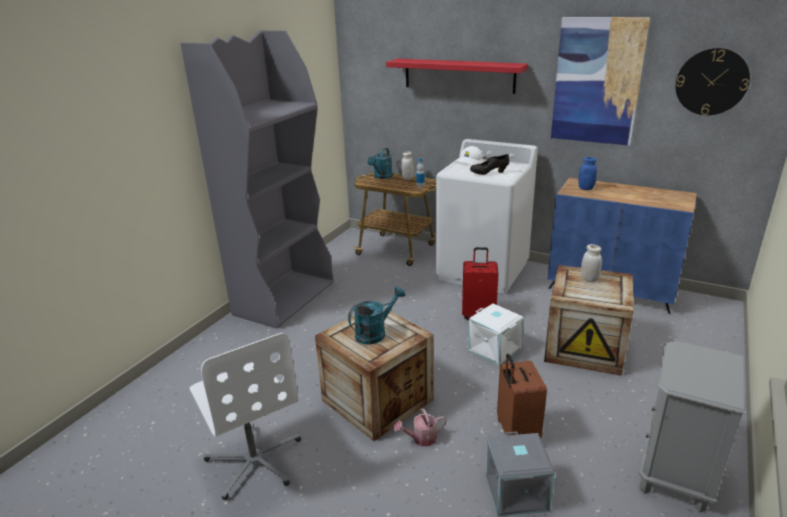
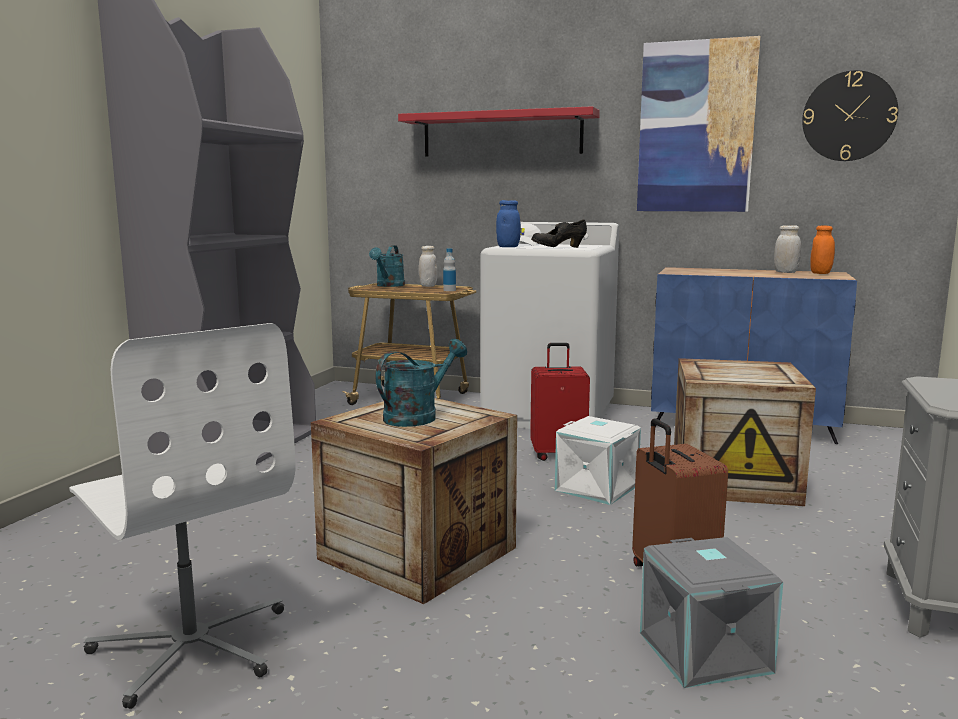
camera: 10 degrees left, 15 degrees down
watering can [394,408,446,446] -> none
blue jar [578,157,597,190] -> blue jar moved to [496,200,521,247]
white jar [581,244,602,282] -> white jar moved to [774,225,801,273]
none -> orange jar [810,225,835,274]

